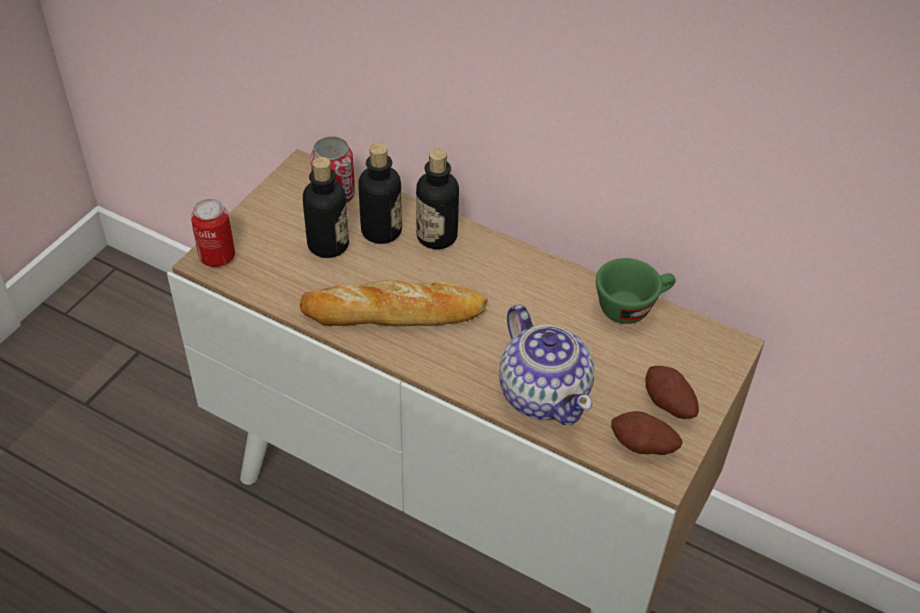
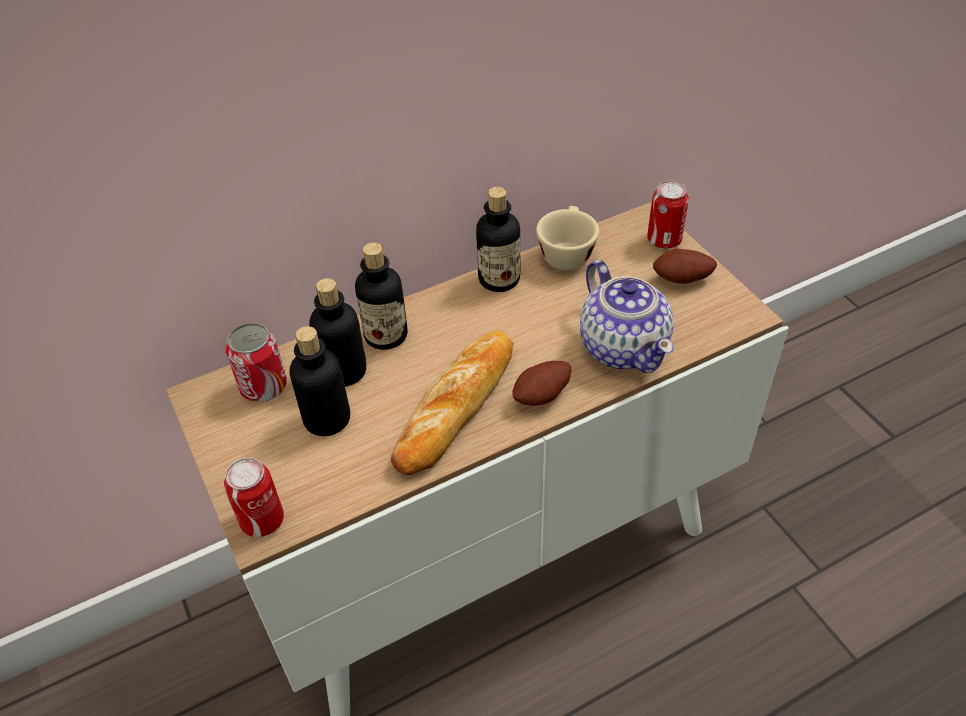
camera: 55 degrees left, 0 degrees up
teapot [499,305,594,425] -> teapot turned 60 degrees clockwise [580,260,673,373]
green cup [596,258,676,324] -> beige cup [536,206,599,270]
potato [611,411,683,455] -> potato moved to [512,361,572,406]
none -> bottle [476,187,520,292]
none -> can [647,180,689,249]

